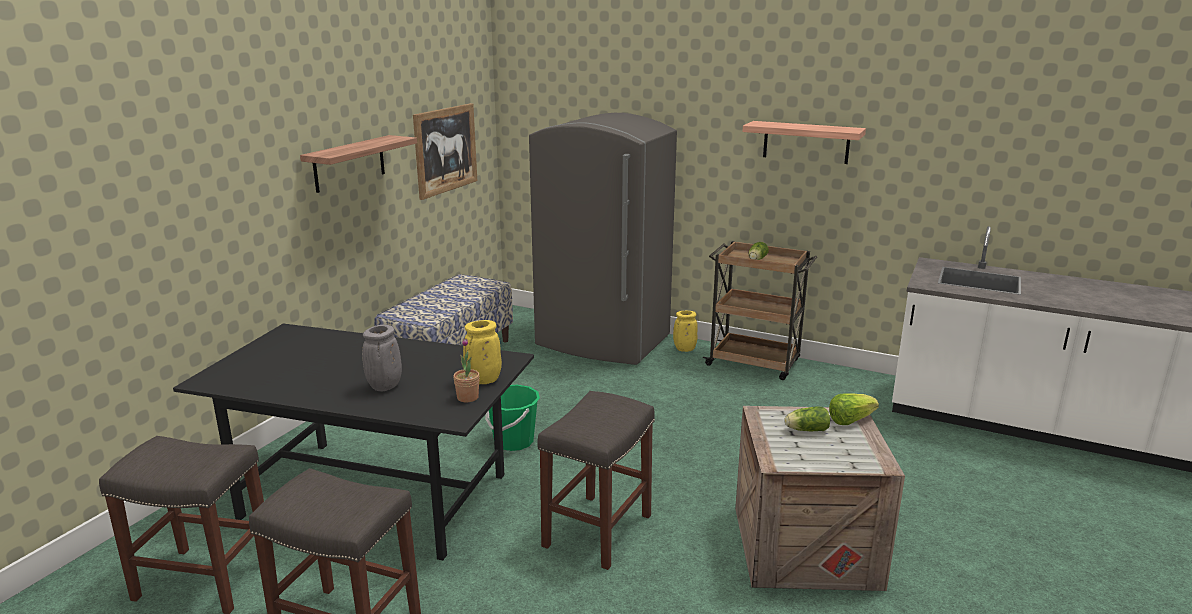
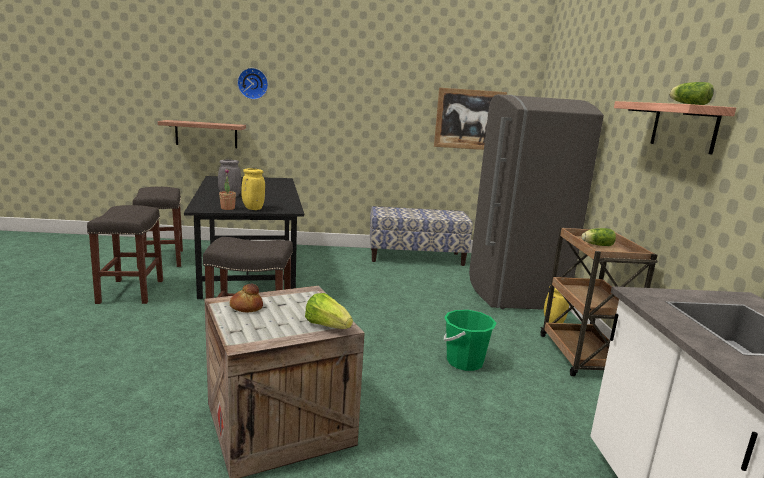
camera: 60 degrees right, 5 degrees down
shelf [300,135,417,193] -> shelf moved to [158,120,246,148]
green bucket [485,385,540,451] -> green bucket moved to [444,310,496,371]
lettuce [784,406,830,431] -> lettuce moved to [669,82,714,105]
none -> bread [230,284,263,312]
none -> wall clock [237,68,268,100]

